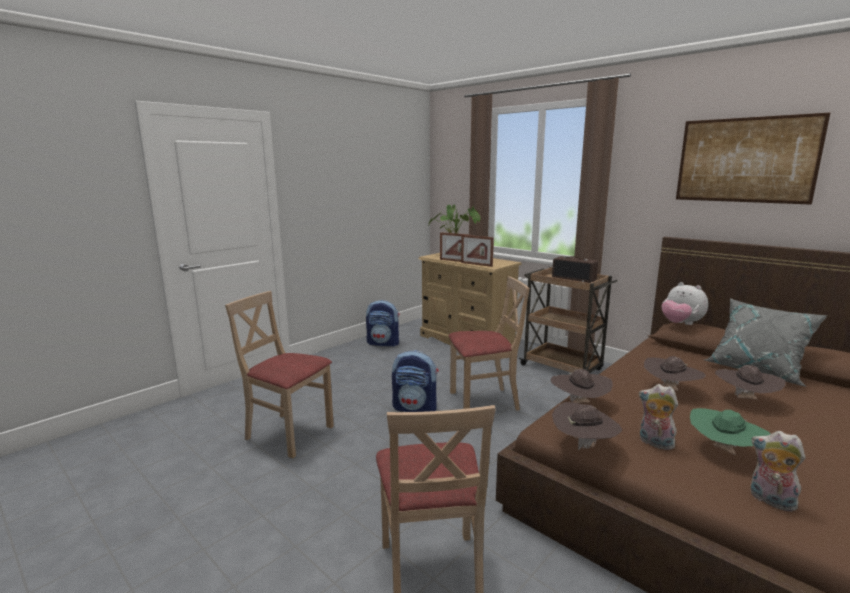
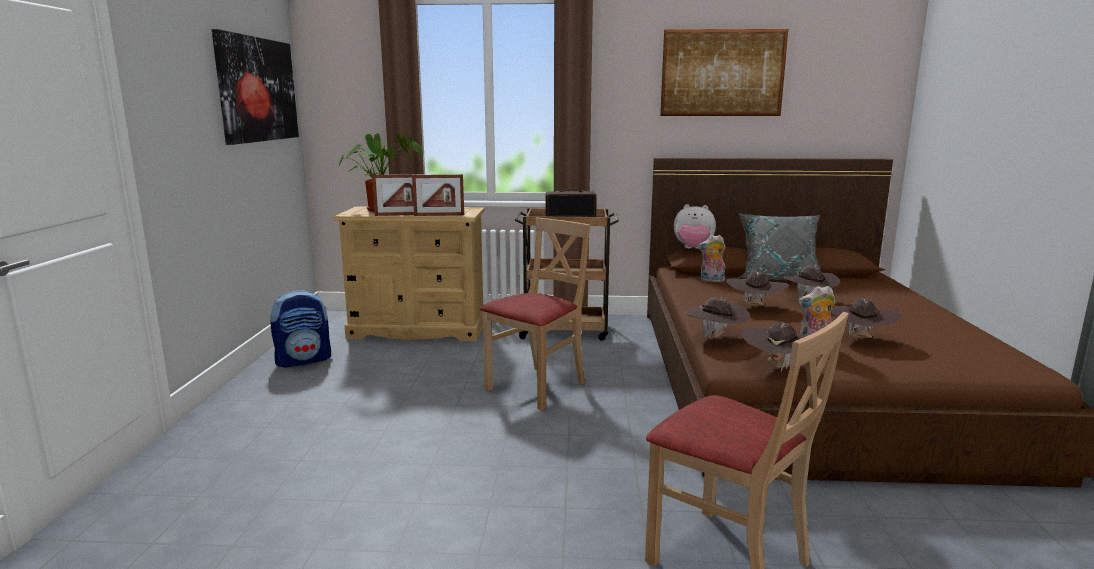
camera: 40 degrees left, 0 degrees up
beige chair [225,291,334,458] -> none
backpack [392,350,438,412] -> none
green hat [690,408,771,455] -> brown hat [831,298,903,338]
plush toy [751,431,806,511] -> plush toy moved to [698,235,726,282]
none -> picture [212,29,299,145]

